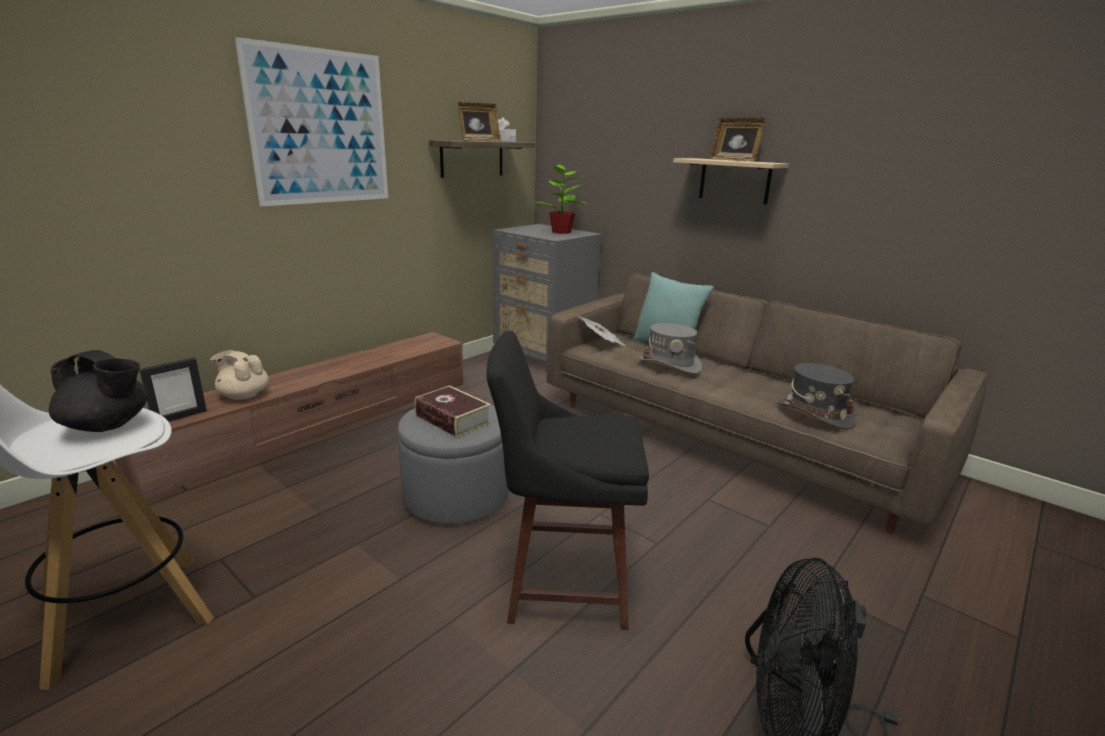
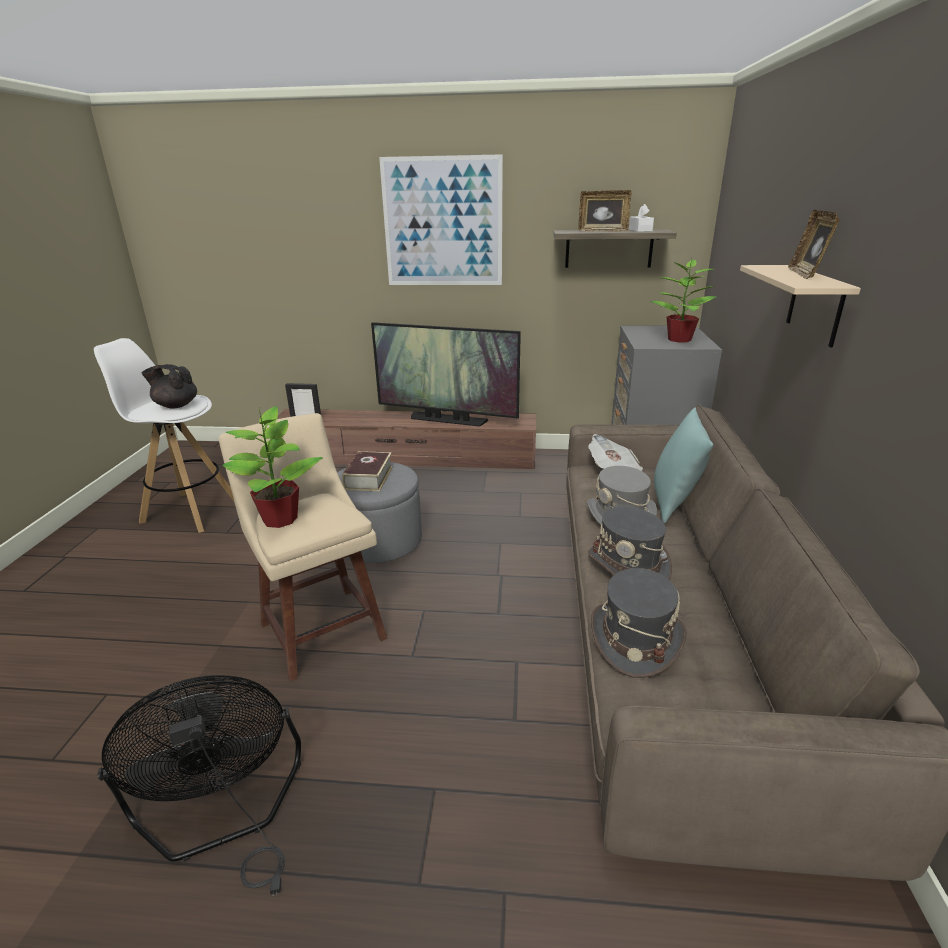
camera: 55 degrees right, 5 degrees up
black teapot [49,350,148,432] -> black teapot turned 120 degrees clockwise [142,364,197,409]
beige teapot [210,350,269,400] -> none
black stool [486,331,649,630] -> beige stool [219,413,388,681]
none -> potted plant [223,406,323,528]
none -> television [371,322,521,426]
none -> grey hat [588,507,672,580]

